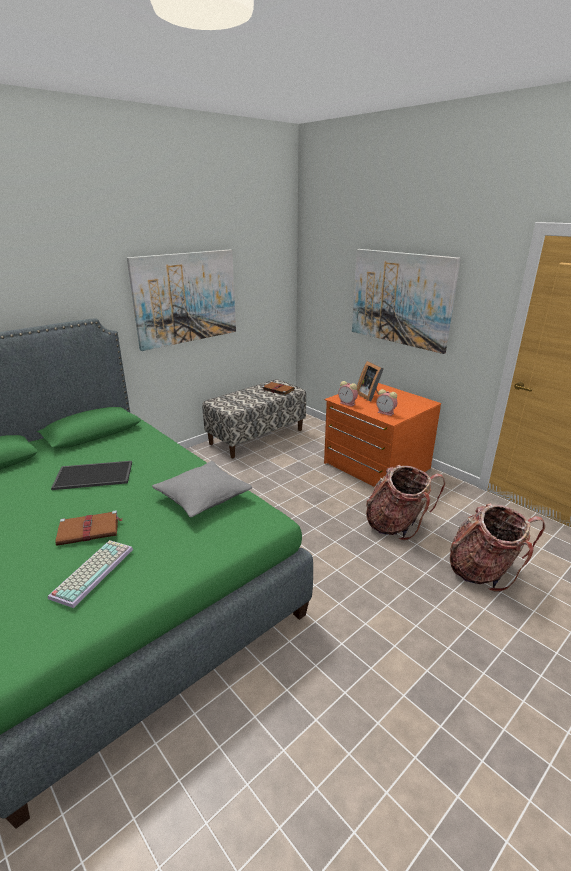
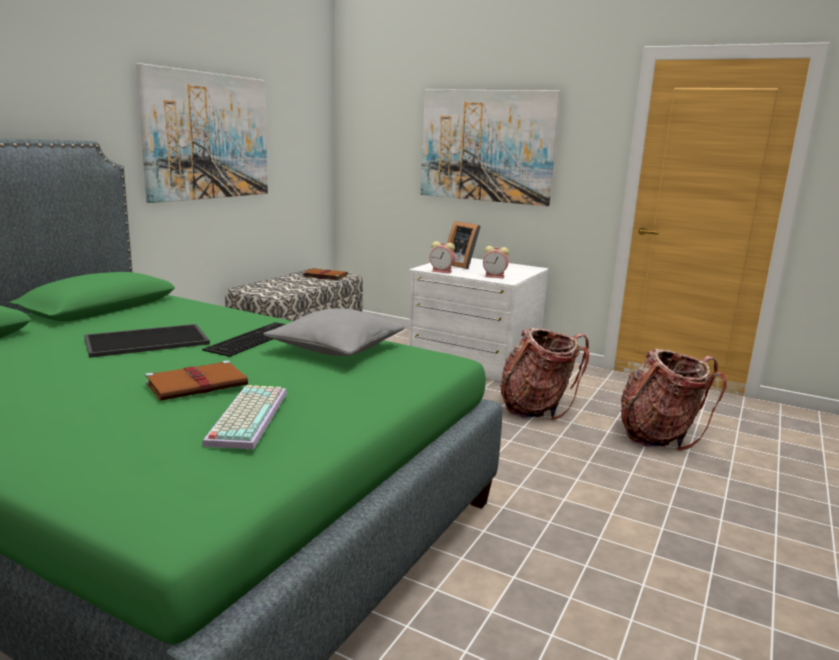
camera: 20 degrees left, 10 degrees down
orange dresser [324,383,441,487] -> white dresser [408,258,548,381]
none -> keyboard [202,322,286,357]

